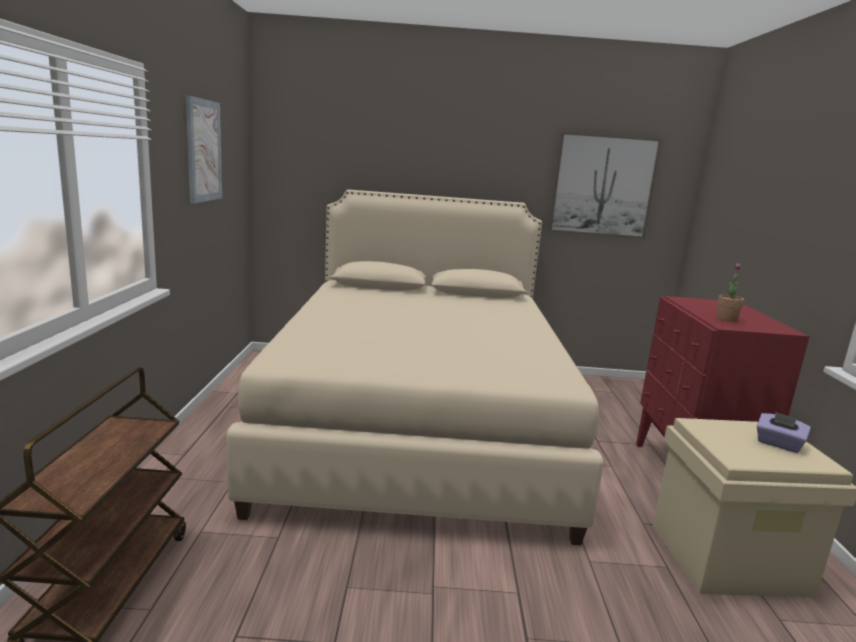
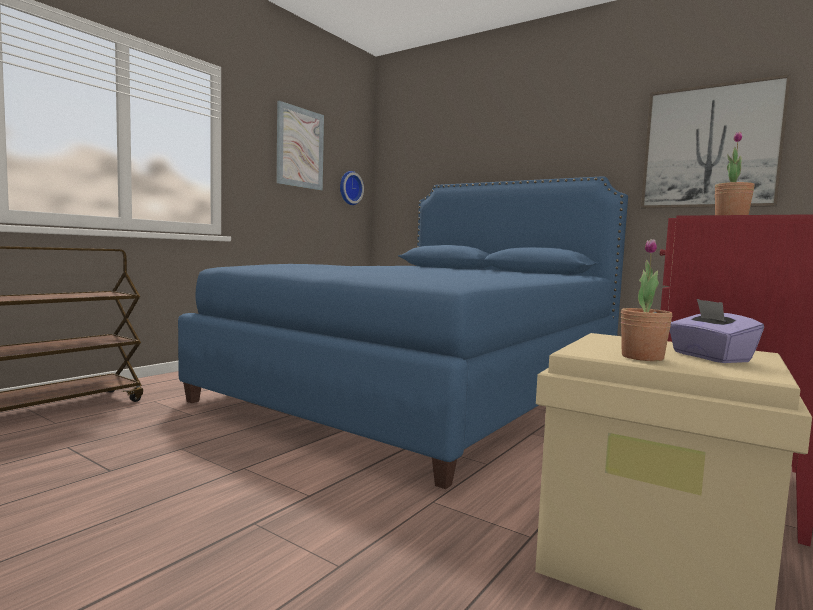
camera: 35 degrees right, 10 degrees down
beige bed [226,190,604,545] -> blue bed [178,176,628,489]
none -> wall clock [340,171,364,205]
none -> potted plant [621,239,673,361]

